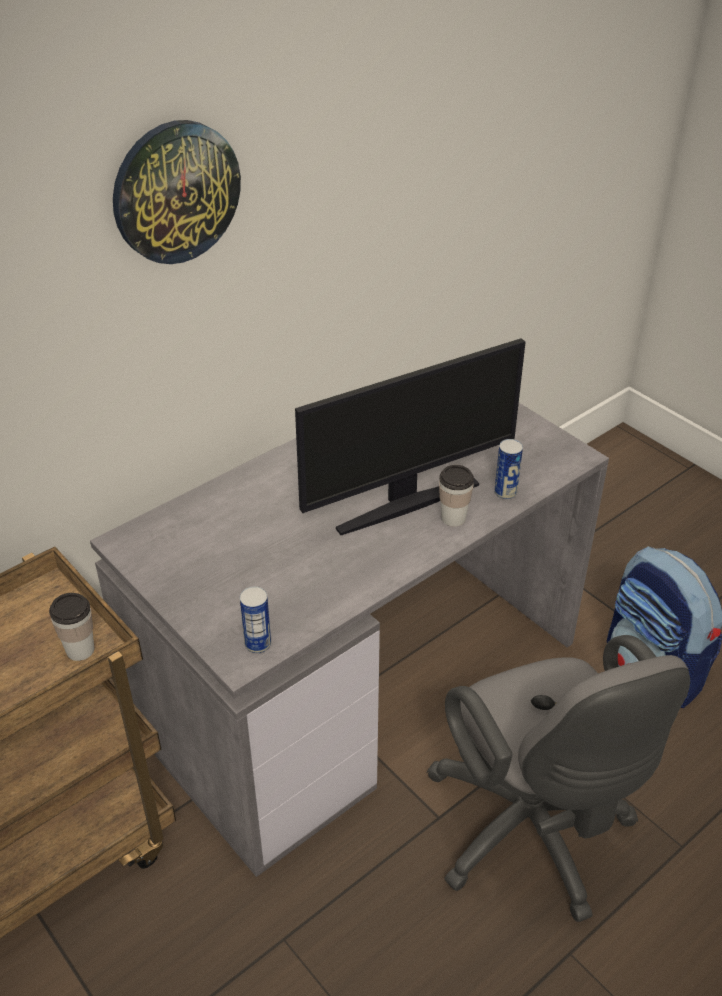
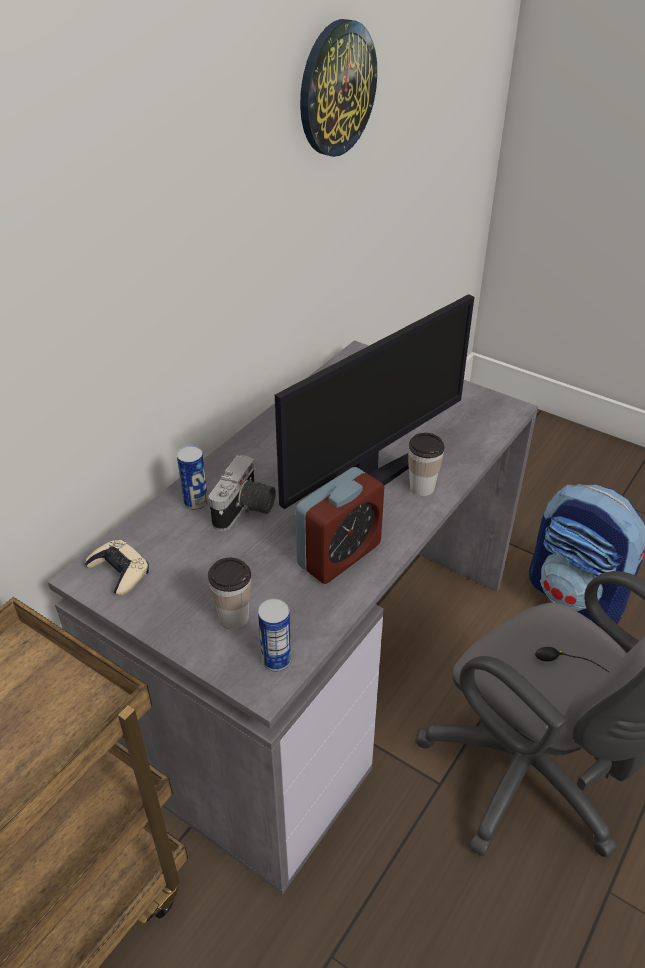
camera: 15 degrees left, 0 degrees up
cup [49,593,94,661] -> cup moved to [208,558,251,629]
wall clock [113,120,241,264] -> wall clock moved to [300,19,377,157]
can [494,439,523,499] -> can moved to [177,446,208,510]
none -> beige game controller [85,540,149,596]
none -> camera [209,455,276,531]
none -> alarm clock [295,467,384,584]

